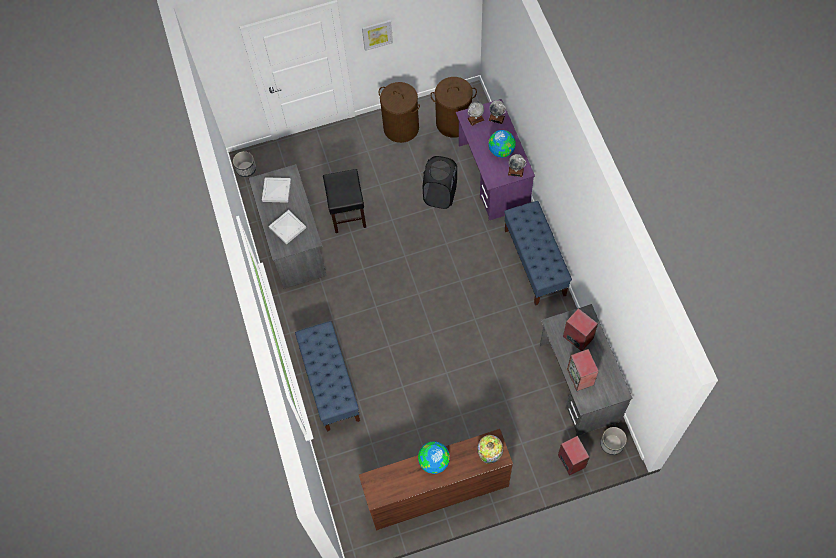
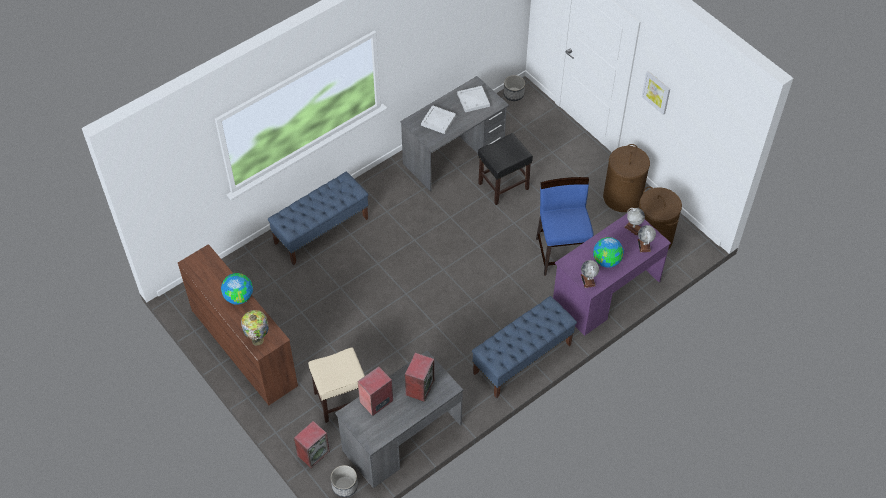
camera: 65 degrees right, 10 degrees down
black laundry basket [423,156,457,209] -> blue chair [536,177,594,276]
none -> beige stool [308,348,365,423]

